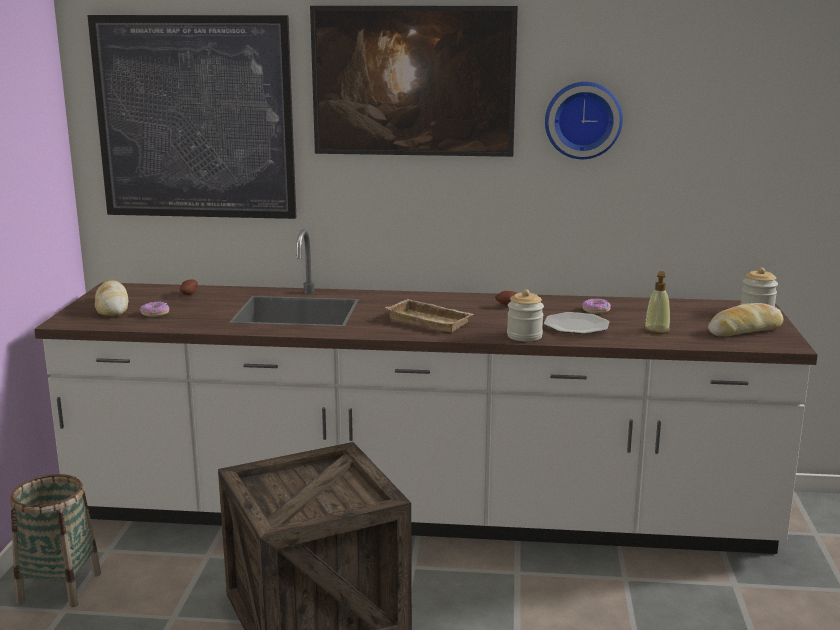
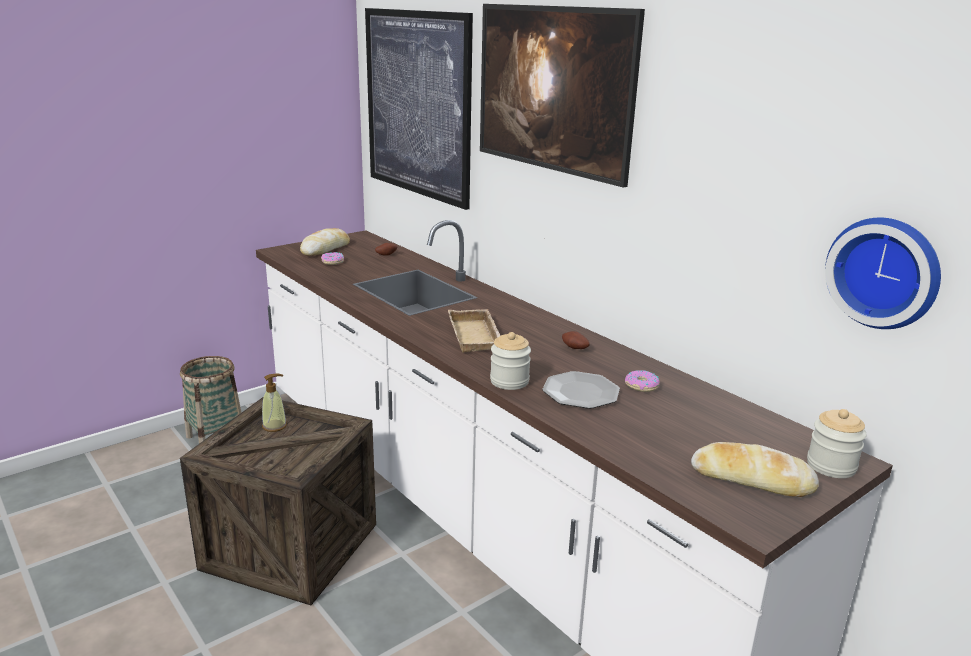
camera: 45 degrees right, 5 degrees up
wall clock [545,82,623,159] -> wall clock moved to [825,218,941,329]
soap dispenser [644,271,670,334] -> soap dispenser moved to [262,373,287,432]

